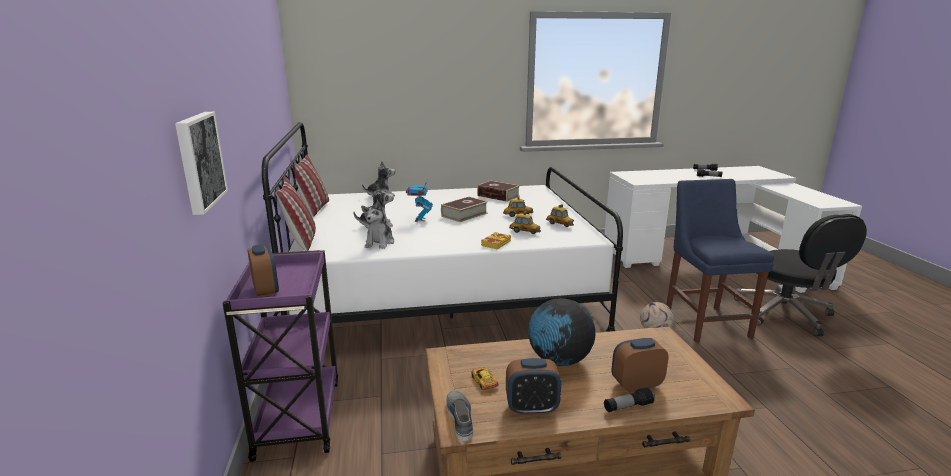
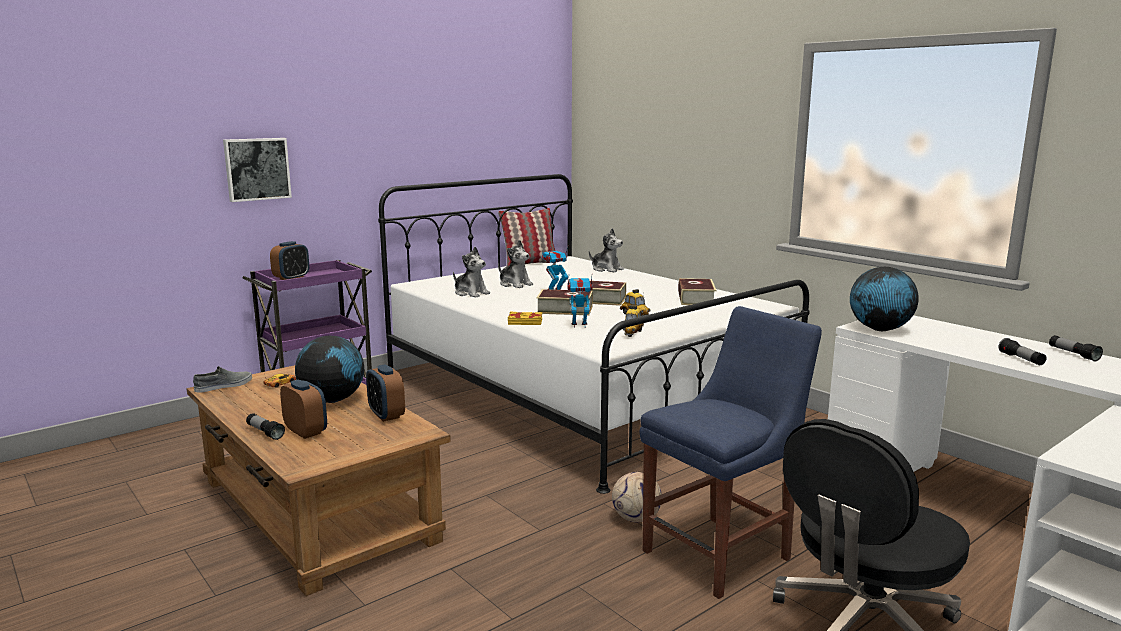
camera: 60 degrees right, 5 degrees down
pillow [275,177,316,251] -> none
plush toy [361,200,394,249] -> plush toy turned 120 degrees counterclockwise [453,247,490,297]
alarm clock [506,358,561,415] -> alarm clock moved to [366,365,405,422]
toy car [509,211,541,234] -> toy robot [567,278,593,328]
none -> book [537,289,593,315]
none -> globe [850,267,918,331]

